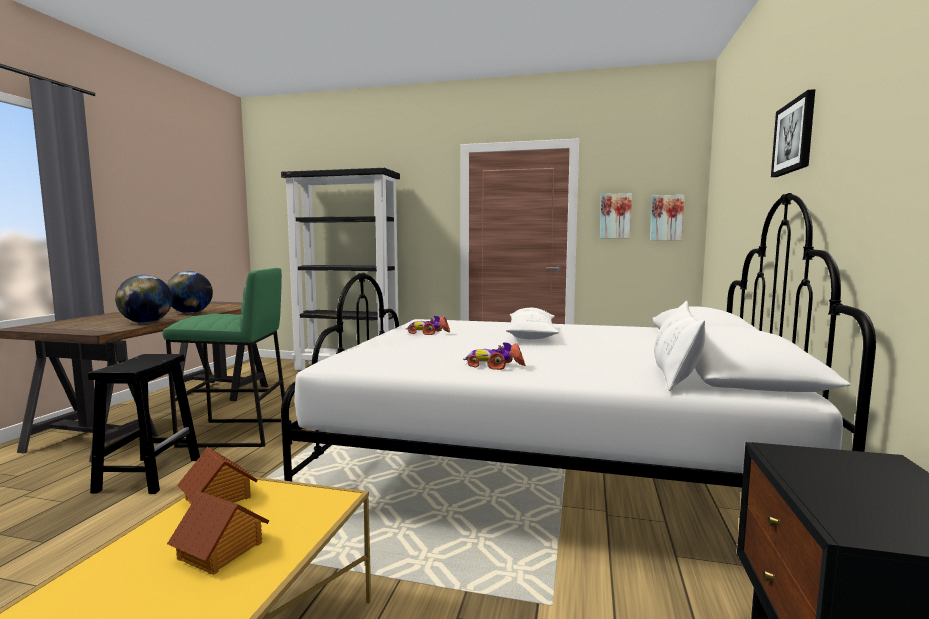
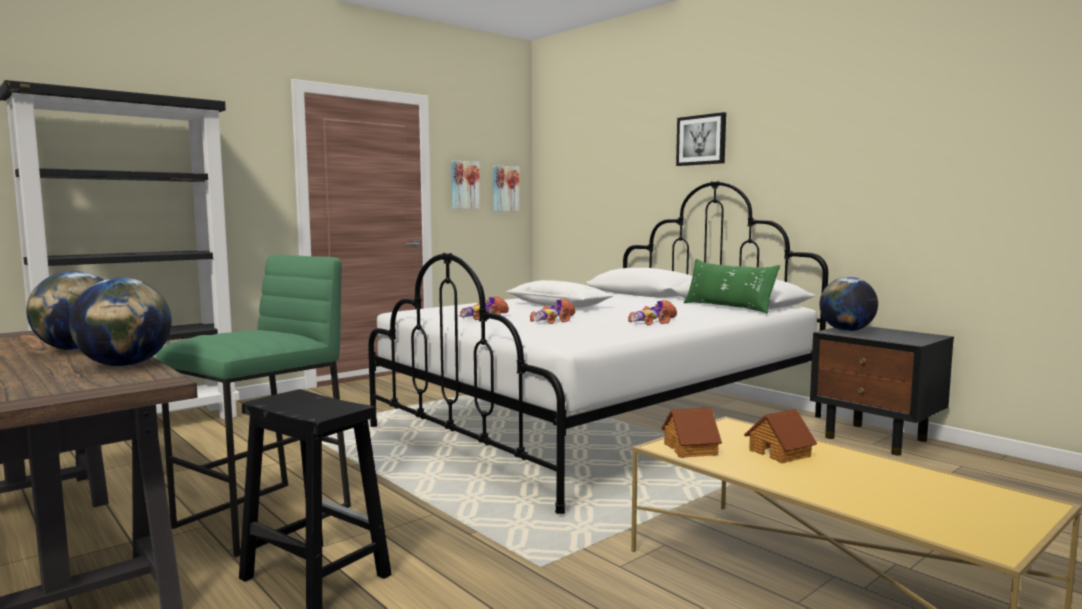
camera: 55 degrees left, 0 degrees up
white pillow [654,301,705,391] -> green pillow [684,259,780,314]
none -> toy car [530,299,576,324]
none -> globe [820,277,878,331]

